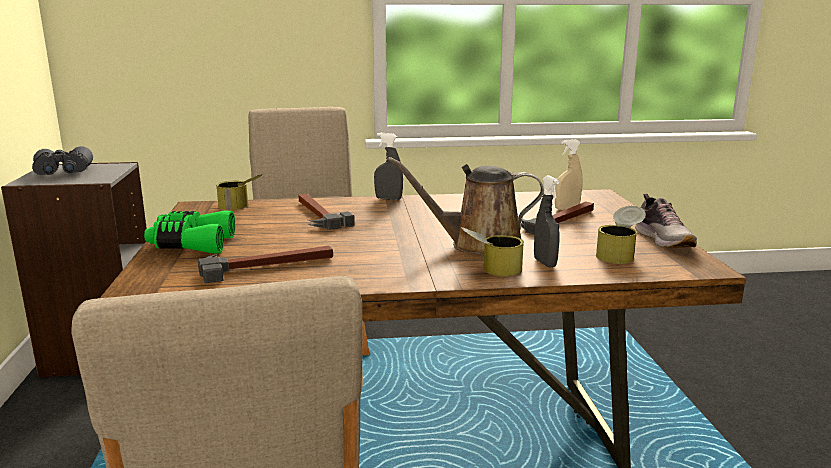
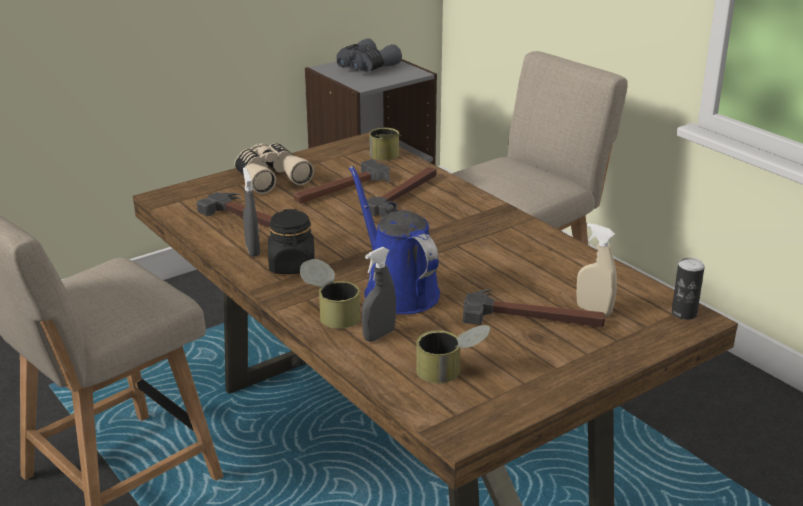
camera: 60 degrees right, 10 degrees up
green binoculars [144,211,235,253] -> beige binoculars [234,143,314,194]
grey spray bottle [374,133,403,200] -> grey spray bottle moved to [243,167,260,257]
brown watering can [388,157,544,255] -> blue watering can [349,166,440,314]
shoe [635,194,697,248] -> none
none -> black jar [268,209,314,274]
none -> hammer [294,159,390,204]
none -> can [672,258,705,320]

